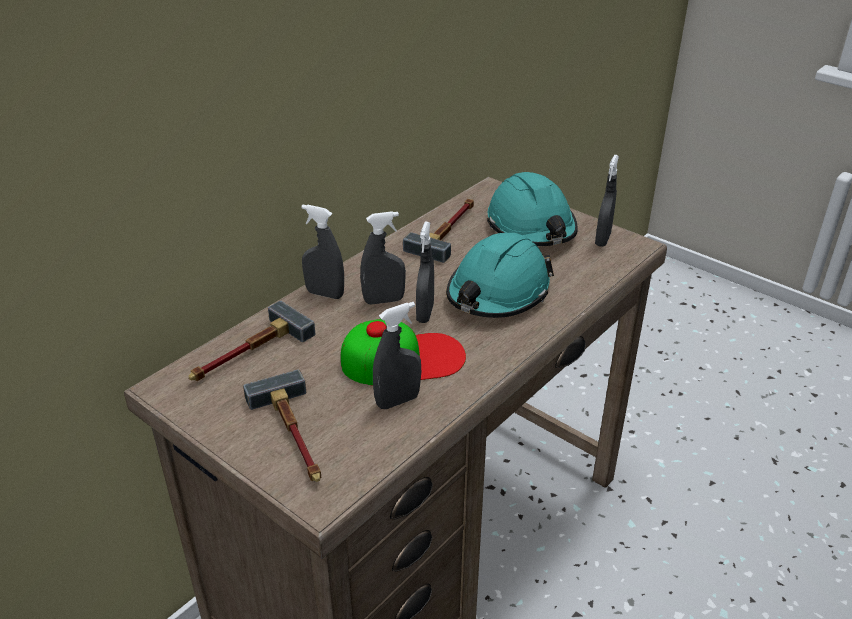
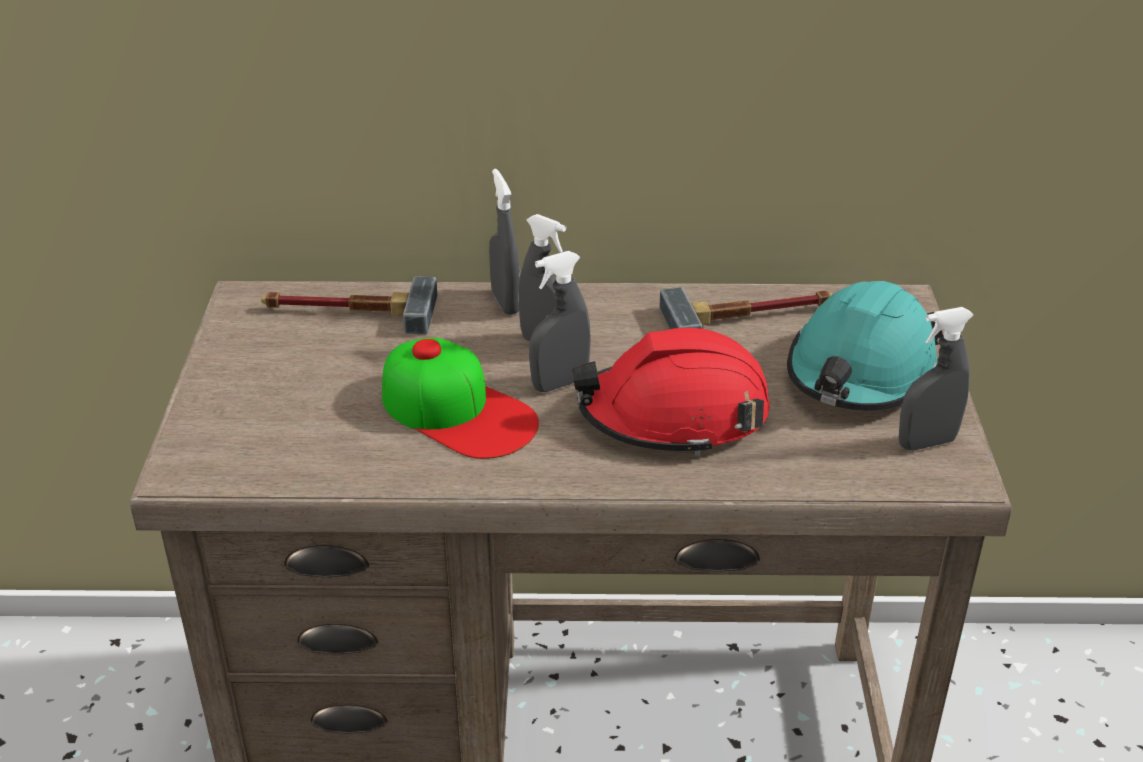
camera: 50 degrees right, 0 degrees up
hammer [243,369,321,482] -> none
grey spray bottle [373,302,421,409] -> none
turquoise hard hat [446,233,554,318] -> red hard hat [572,328,770,456]

